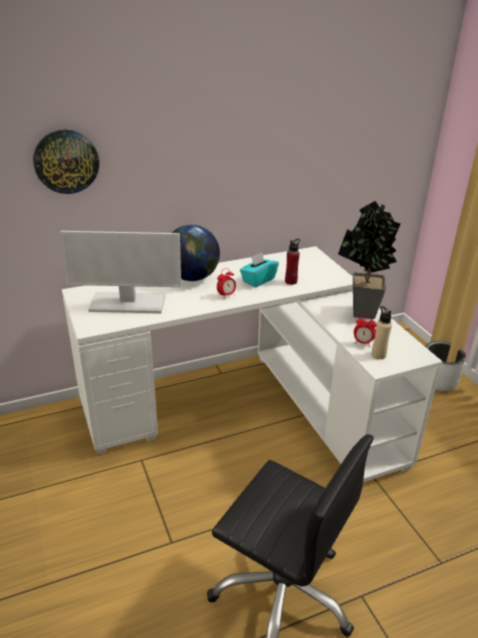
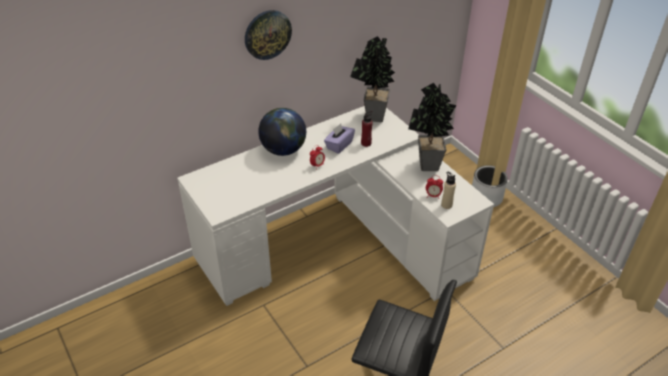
camera: 10 degrees left, 10 degrees up
wall clock [33,129,99,194] -> wall clock moved to [245,10,292,60]
monitor [60,231,181,313] -> none
turquoise tissue box [240,252,279,287] -> purple tissue box [324,124,355,154]
none -> potted plant [350,36,395,122]

